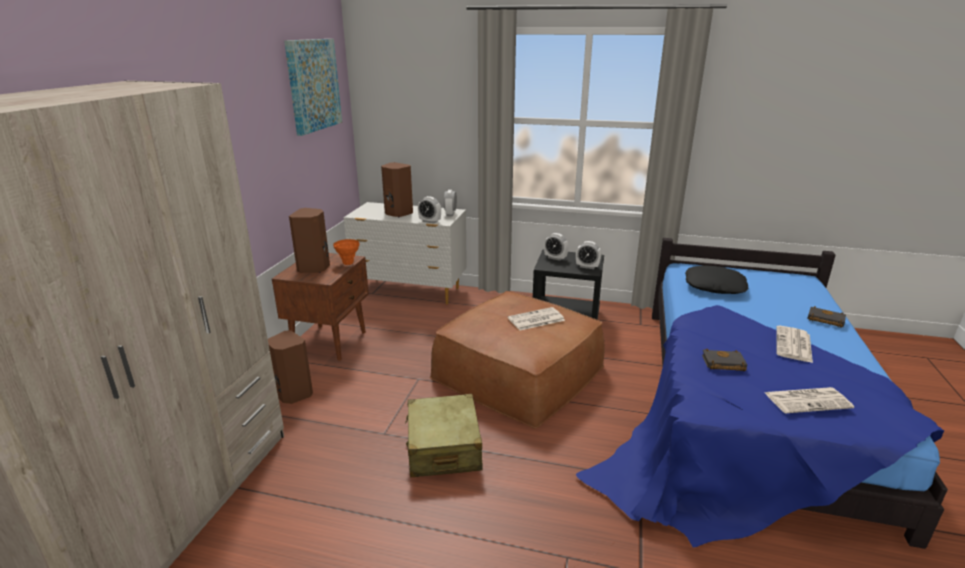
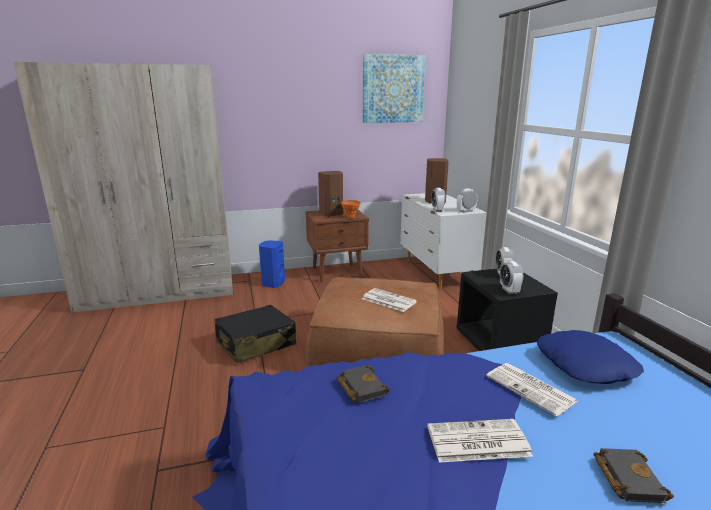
camera: 60 degrees right, 5 degrees down
brown speaker [268,330,313,404] -> blue speaker [259,241,285,288]
beige suitcase [405,394,483,477] -> black suitcase [214,305,296,363]
black pillow [685,265,749,294] -> blue pillow [537,330,644,384]
newspaper [765,387,854,413] -> newspaper moved to [486,363,578,416]

